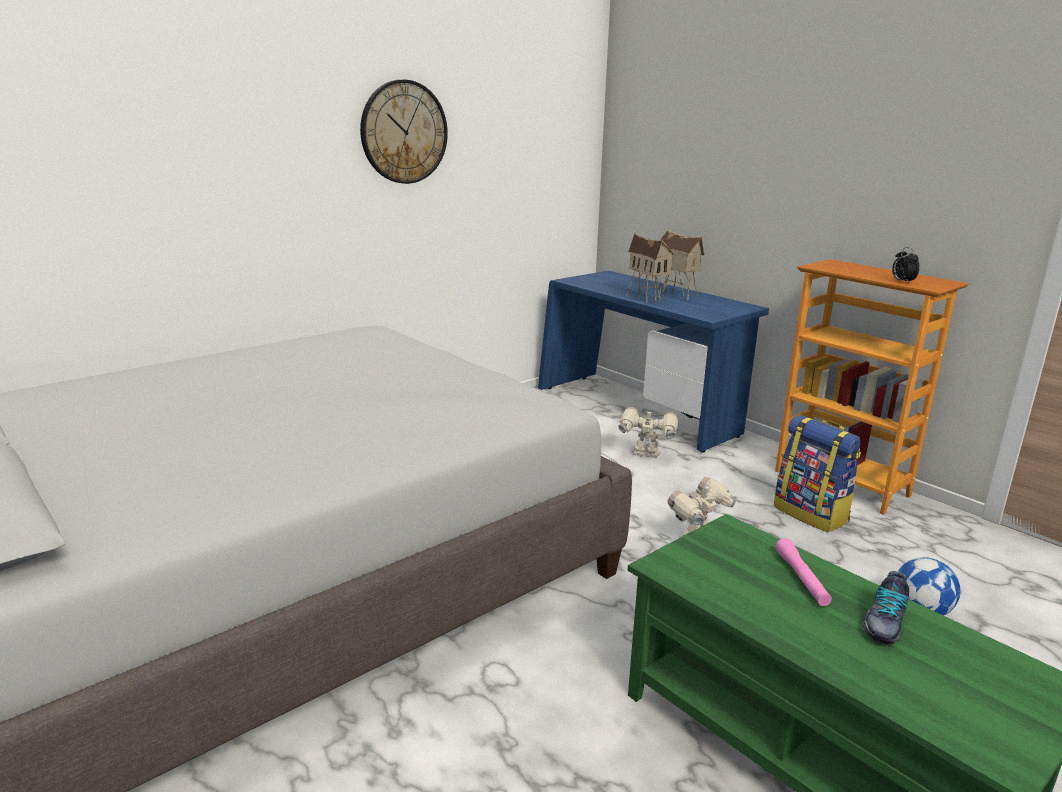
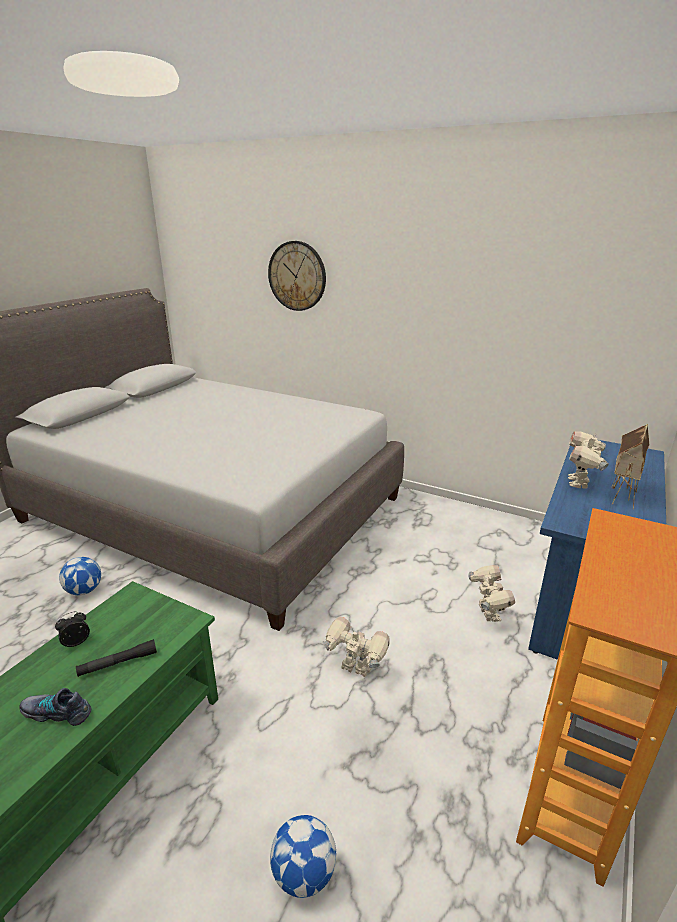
camera: 70 degrees right, 5 degrees up
wall clock [360,80,448,184] -> wall clock moved to [268,241,326,311]
toy house [626,233,675,303] -> toy robot [568,431,609,489]
backpack [774,415,861,532] -> none
pink flashlight [775,538,832,606] -> black flashlight [76,639,157,677]
alarm clock [892,247,920,283] -> alarm clock moved to [55,611,90,647]
none -> football [59,557,101,595]

